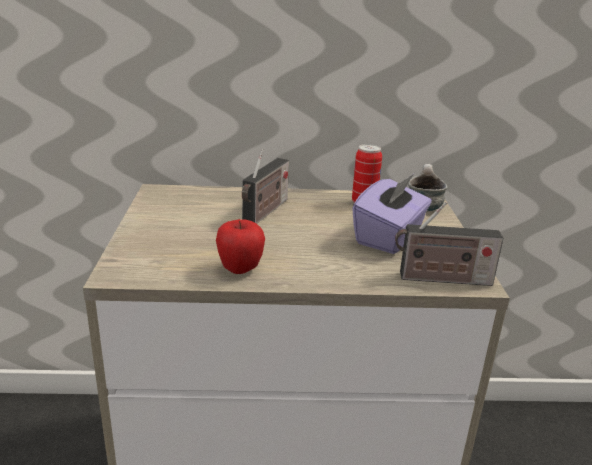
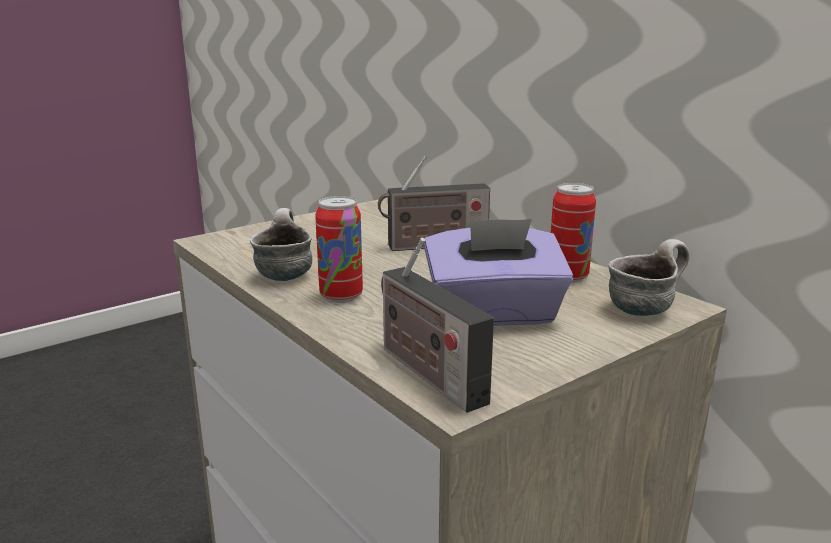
camera: 55 degrees right, 5 degrees down
apple [216,219,265,274] -> mug [250,208,312,281]
none -> can [315,196,363,303]

